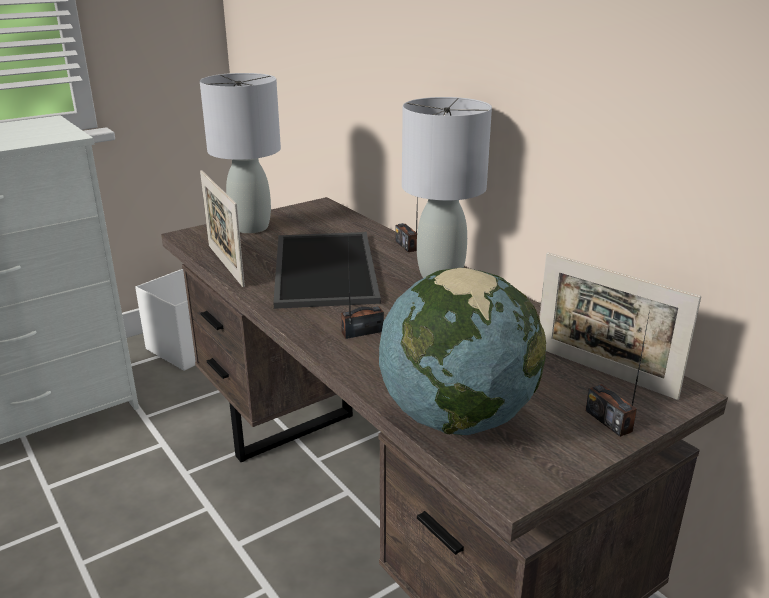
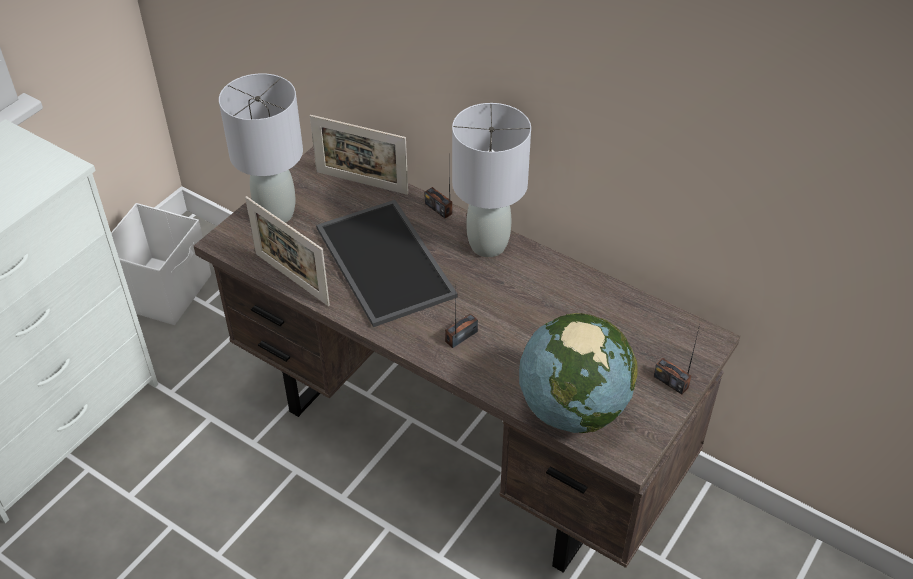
camera: 20 degrees left, 20 degrees up
picture frame [539,252,701,400] -> picture frame moved to [310,115,408,195]

